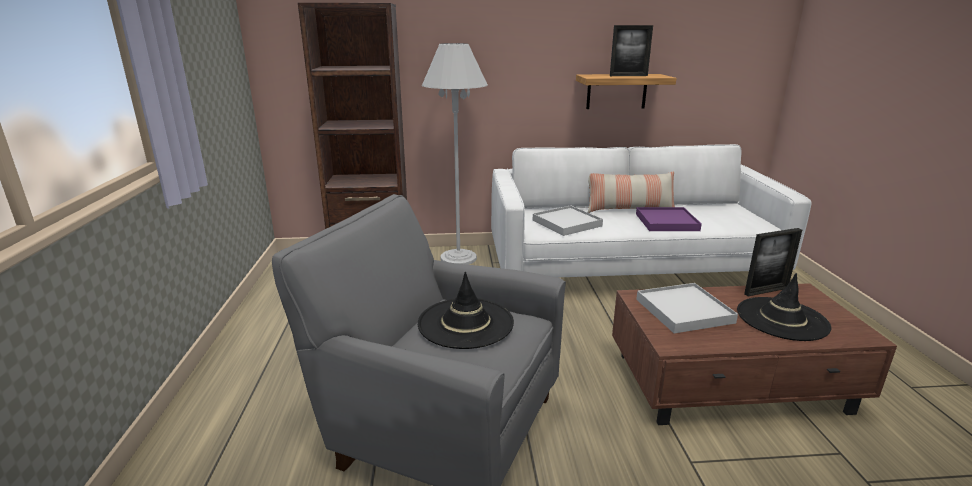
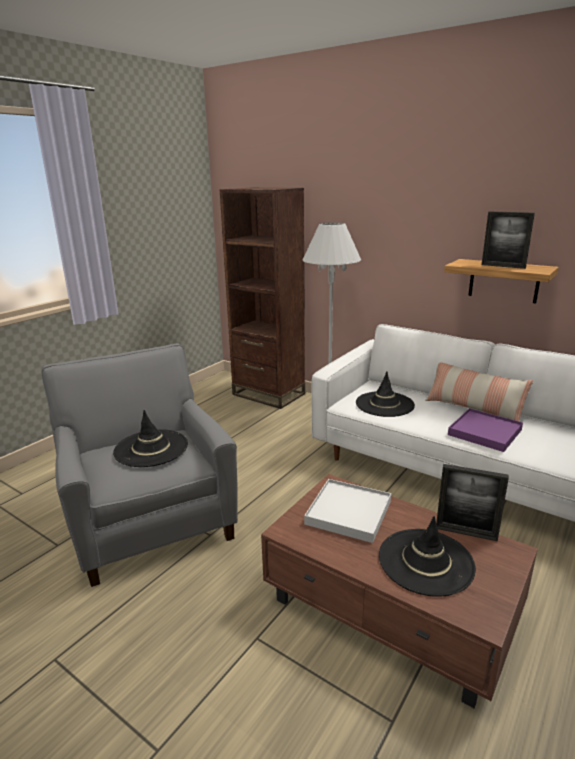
camera: 40 degrees right, 0 degrees up
white tray [533,205,603,236] -> black hat [356,371,415,417]

